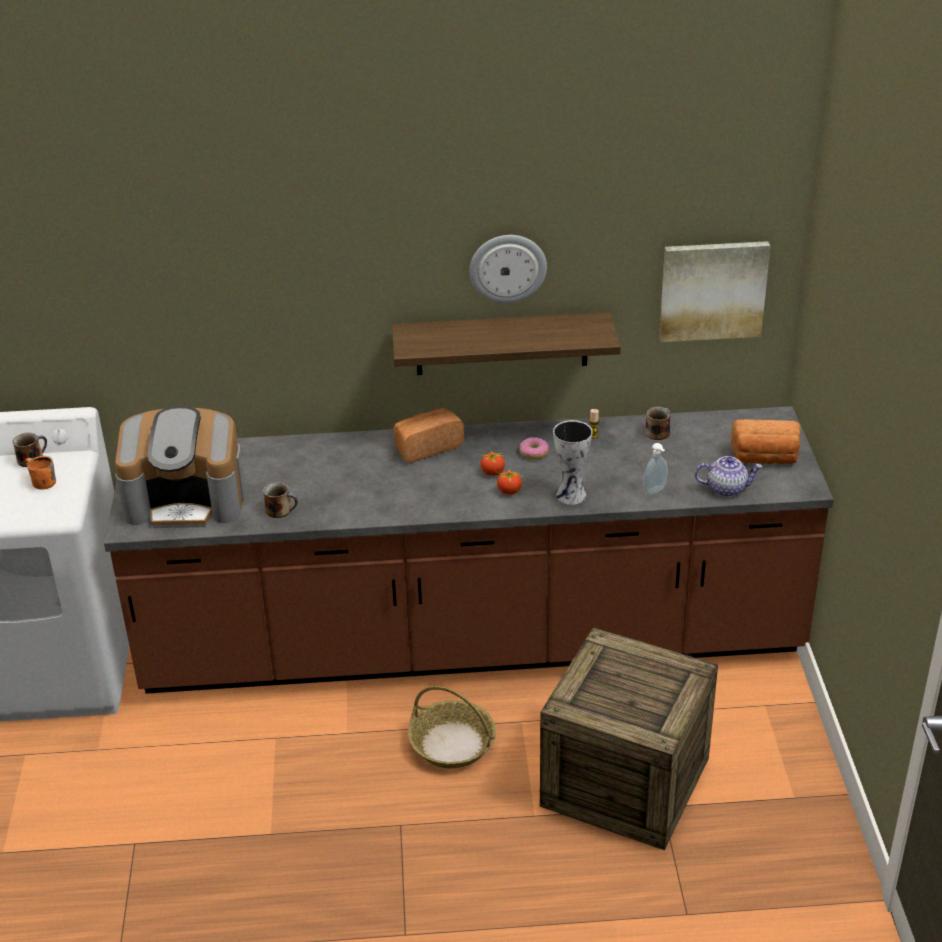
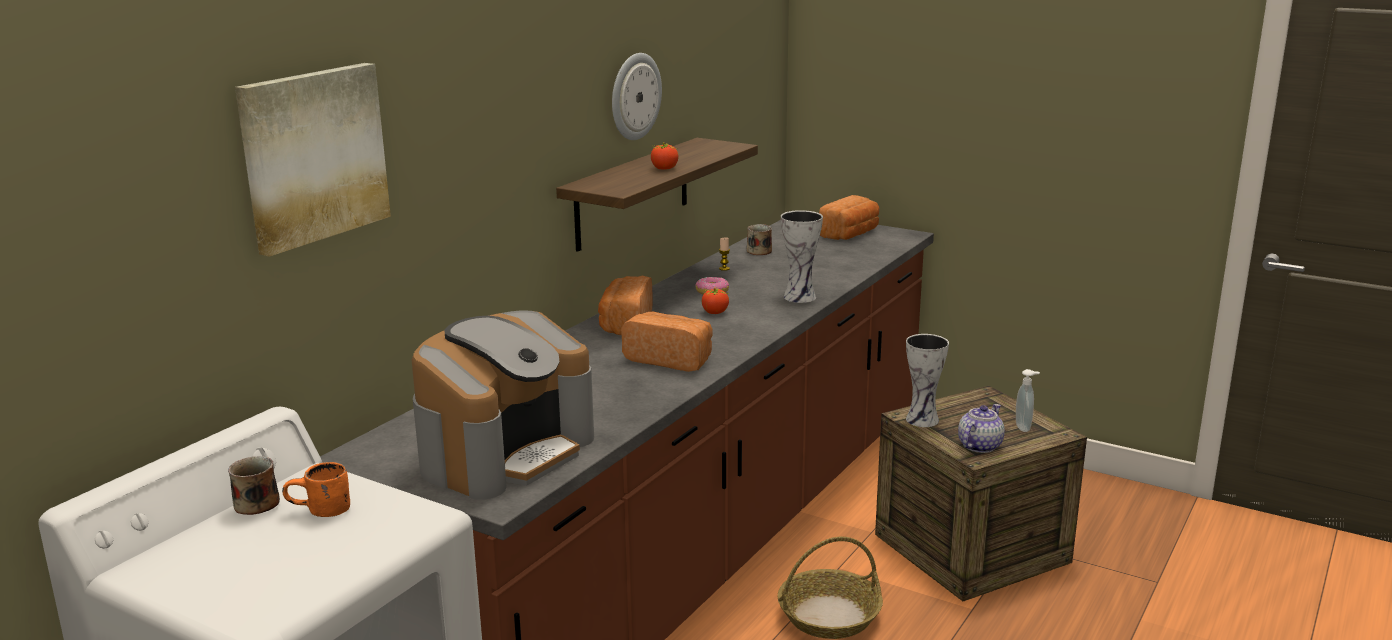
camera: 55 degrees left, 15 degrees down
mug [263,482,298,518] -> none
tomato [497,470,522,495] -> tomato moved to [651,143,679,170]
soap dispenser [643,443,668,495] -> soap dispenser moved to [1016,369,1040,432]
picture [659,241,771,342] -> picture moved to [235,63,391,257]
teapot [695,456,762,497] -> teapot moved to [958,404,1005,453]
none -> bread [621,312,713,372]
none -> vase [906,334,949,427]

